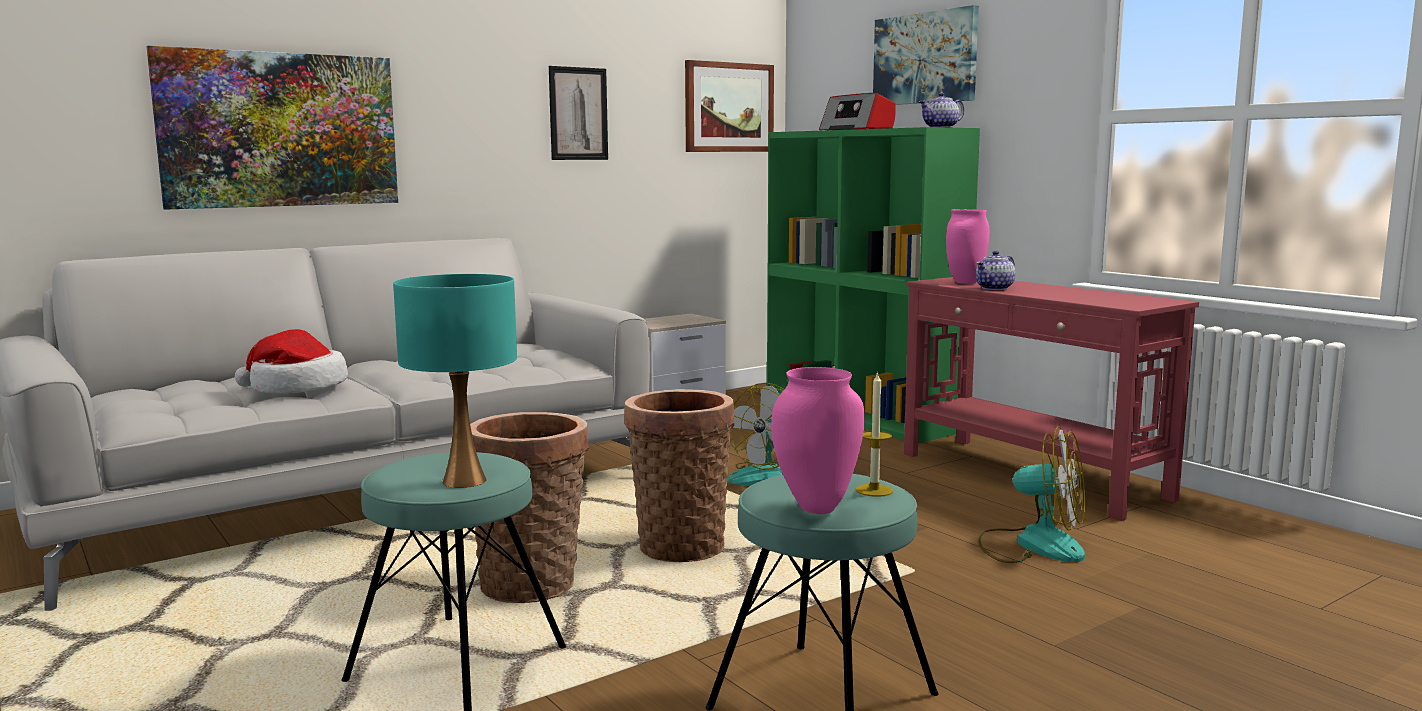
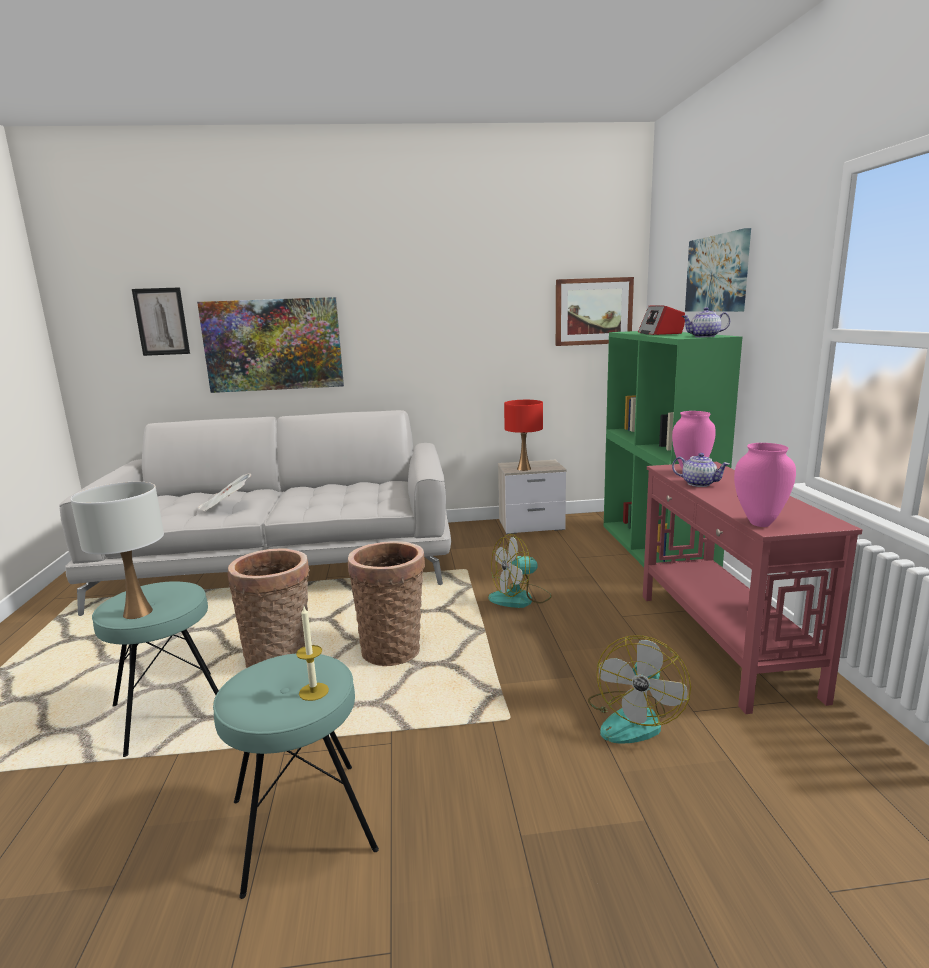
camera: 30 degrees right, 5 degrees up
hat [235,329,348,394] -> newspaper [198,473,251,512]
turquoise table lamp [393,274,517,488] -> white table lamp [70,482,164,619]
picture [549,66,608,160] -> picture moved to [132,287,190,356]
pink vase [771,367,864,514] -> pink vase moved to [734,443,796,527]
teapot [976,251,1015,290] -> teapot turned 135 degrees counterclockwise [672,453,730,487]
fan [978,426,1085,563] -> fan turned 60 degrees clockwise [588,635,691,744]
none -> red table lamp [504,400,543,471]

